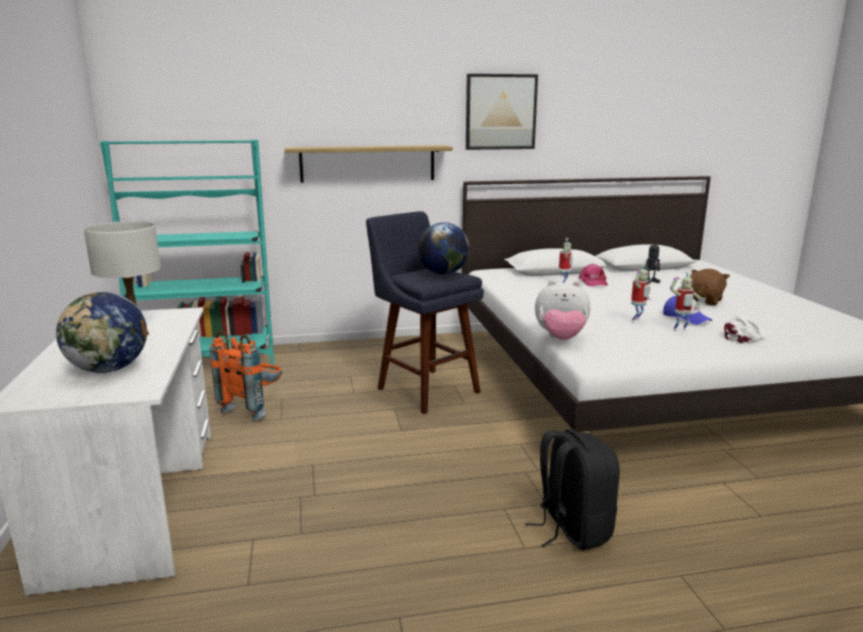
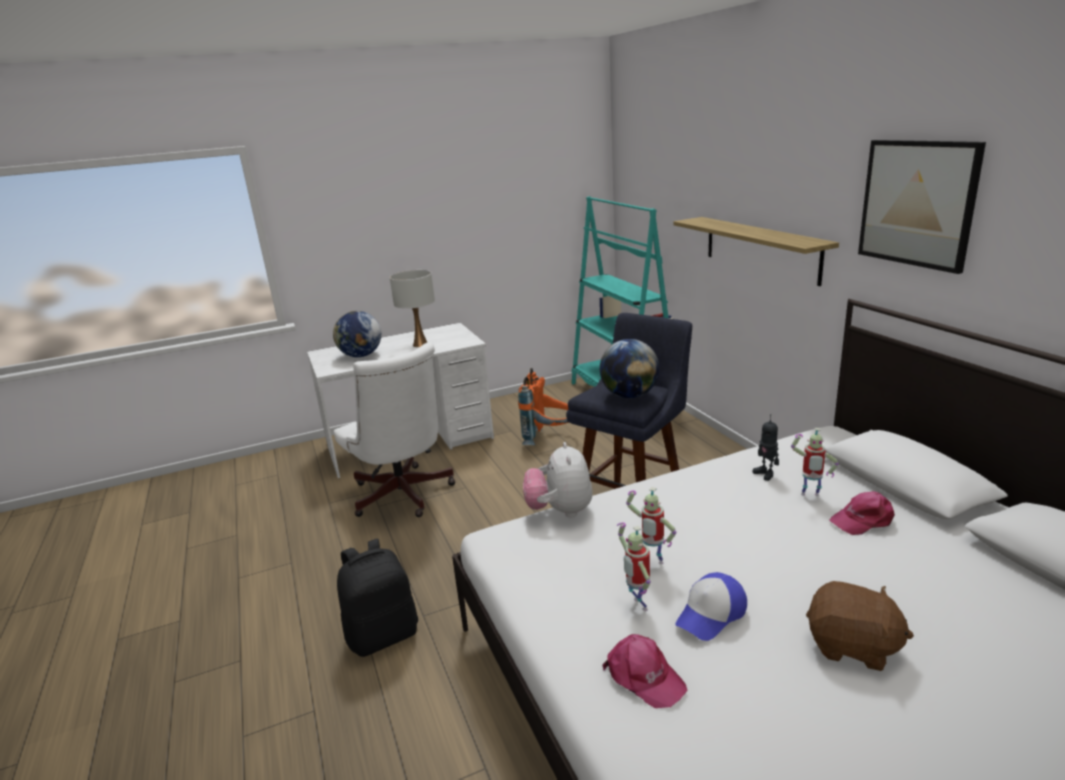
camera: 80 degrees right, 5 degrees up
toy robot [644,243,660,284] -> toy robot moved to [753,414,779,481]
white cap [724,316,768,343] -> pink cap [602,634,688,708]
none -> white office chair [334,342,456,517]

